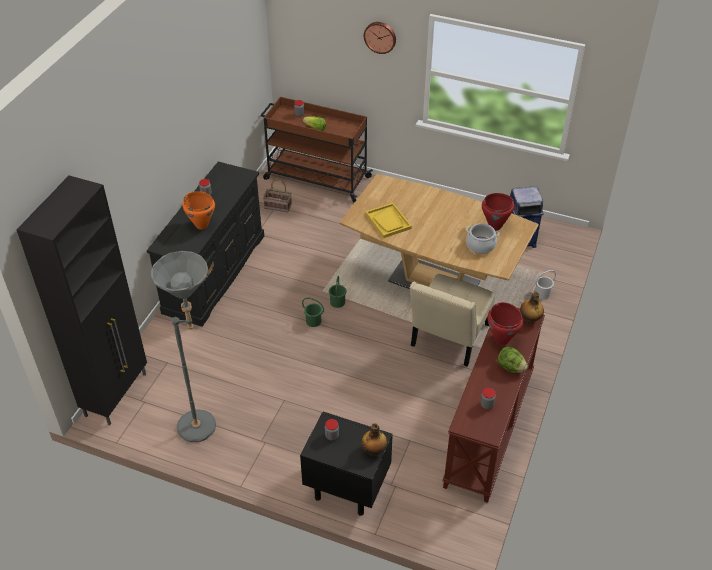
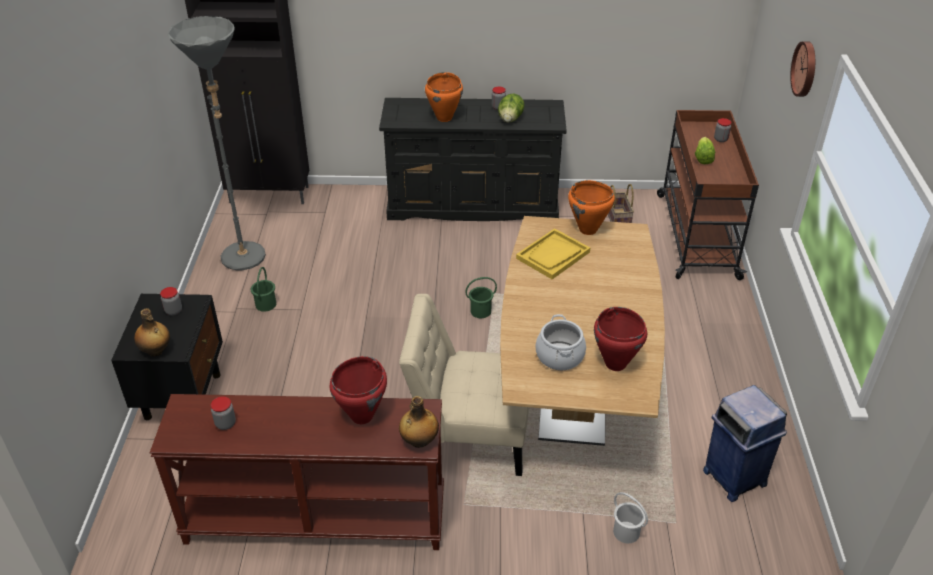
camera: 70 degrees right, 5 degrees down
green bucket [302,298,324,327] -> green bucket moved to [251,267,276,312]
lettuce [498,347,528,373] -> lettuce moved to [498,93,525,122]
none -> orange cooking pot [568,180,615,235]

